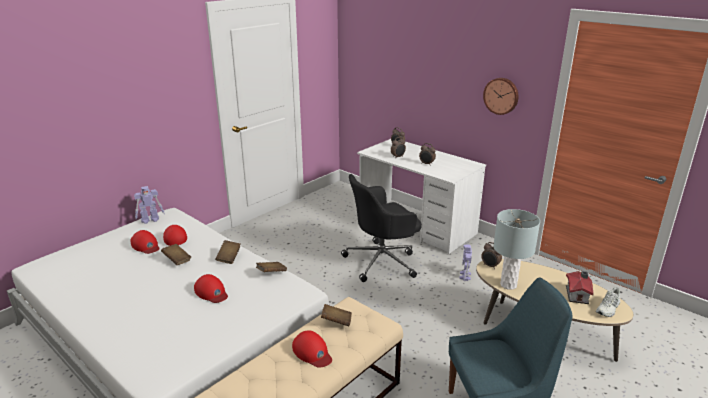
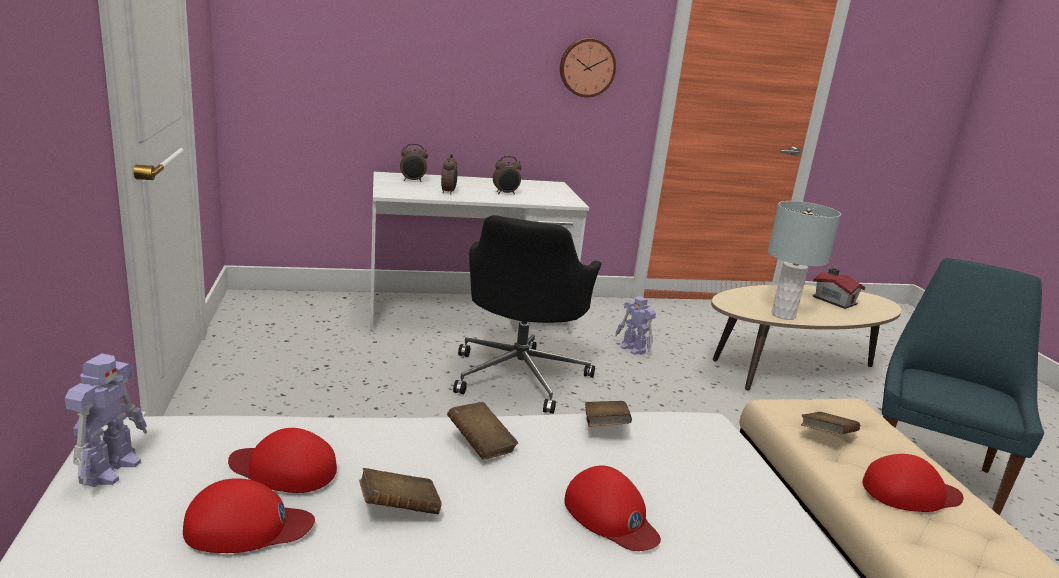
camera: 55 degrees left, 5 degrees down
red cap [194,274,228,303] -> red cap turned 60 degrees clockwise [564,465,661,551]
alarm clock [481,242,502,269] -> none
white shoe [596,287,620,317] -> none

